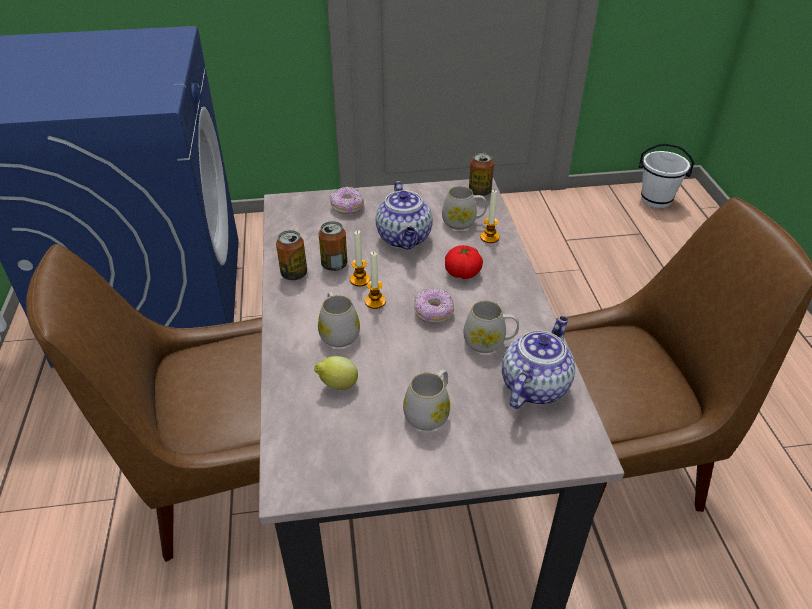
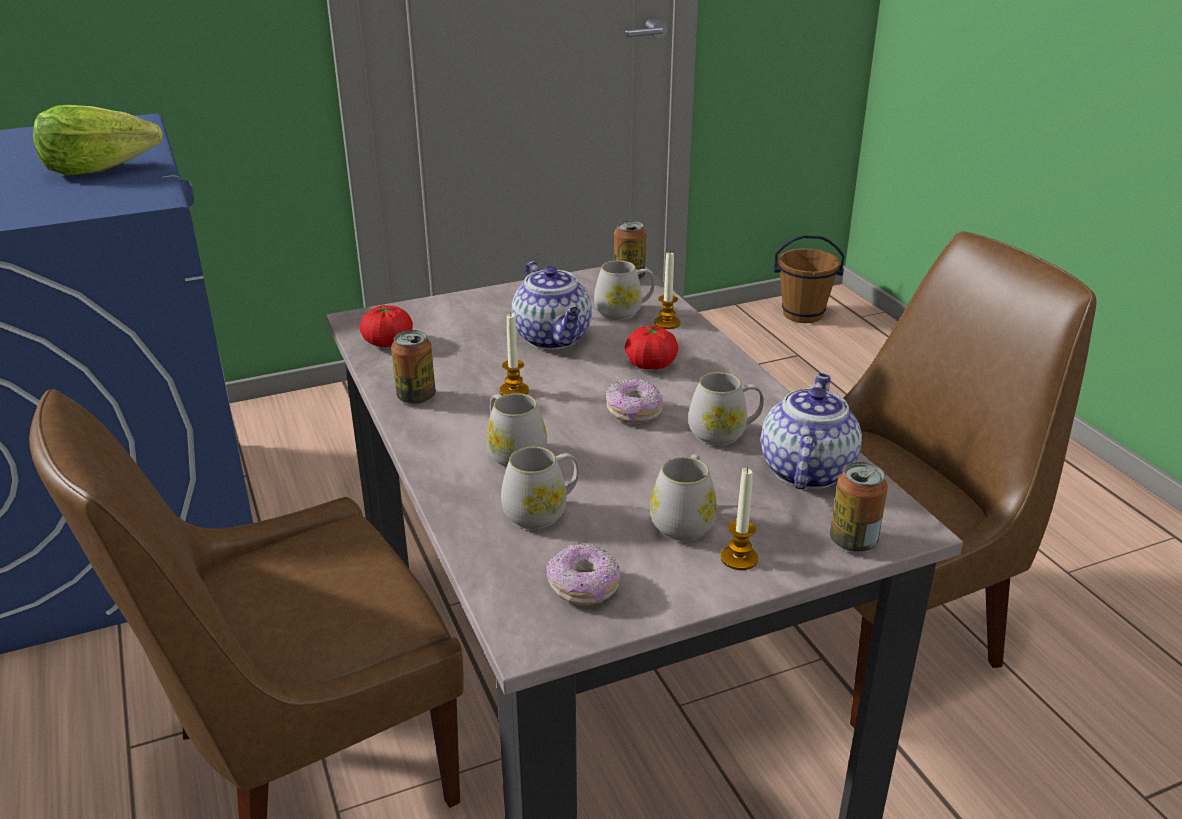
camera: 15 degrees left, 10 degrees down
lemon [314,356,358,390] -> white mug [501,447,579,529]
can [319,221,347,271] -> can moved to [830,462,888,552]
donut [329,187,364,214] -> donut moved to [547,543,620,606]
candle [365,251,386,309] -> candle moved to [721,467,758,570]
white bucket [639,143,695,208] -> brown bucket [773,235,845,323]
none -> lettuce [33,105,163,175]
none -> tomato [360,305,413,348]

